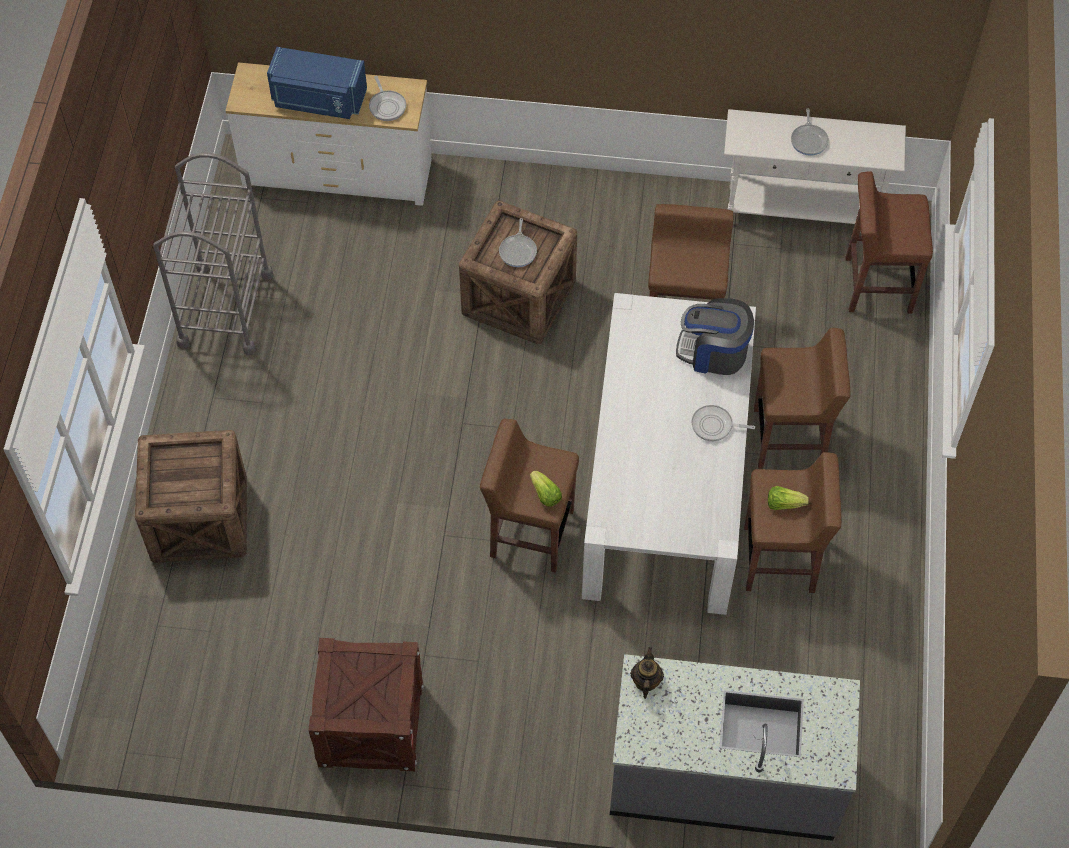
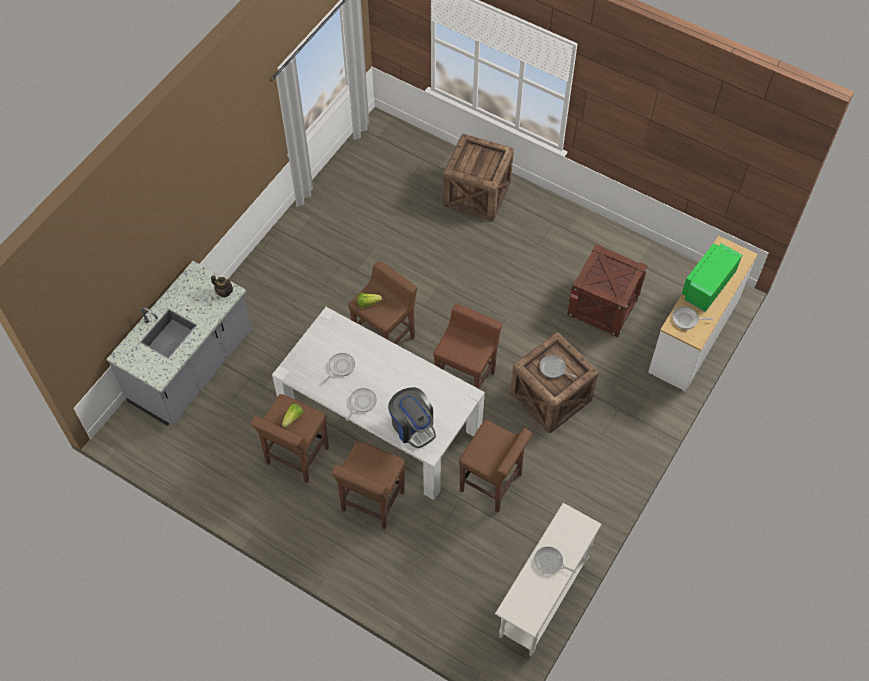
camera: 115 degrees right, 0 degrees up
grey cart [153,153,273,355] -> none
blue microwave [267,47,367,119] -> green microwave [682,243,742,312]
crate [308,638,424,772] -> crate moved to [567,244,648,337]
coffee machine [676,298,754,375] -> coffee machine turned 105 degrees clockwise [388,387,436,449]
brown stool [845,172,933,314] -> brown stool moved to [433,304,502,389]
none -> frying pan [323,353,355,383]

